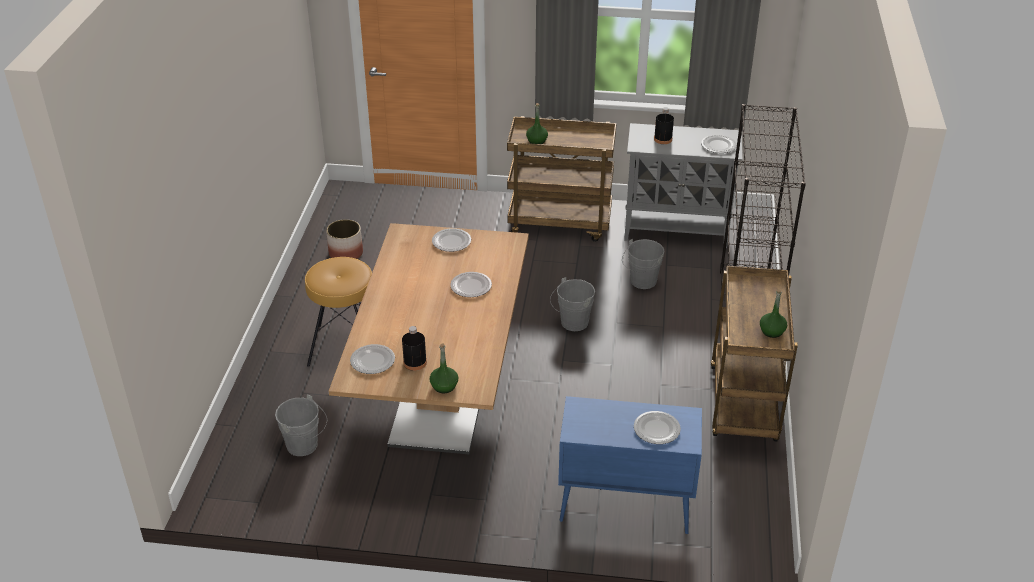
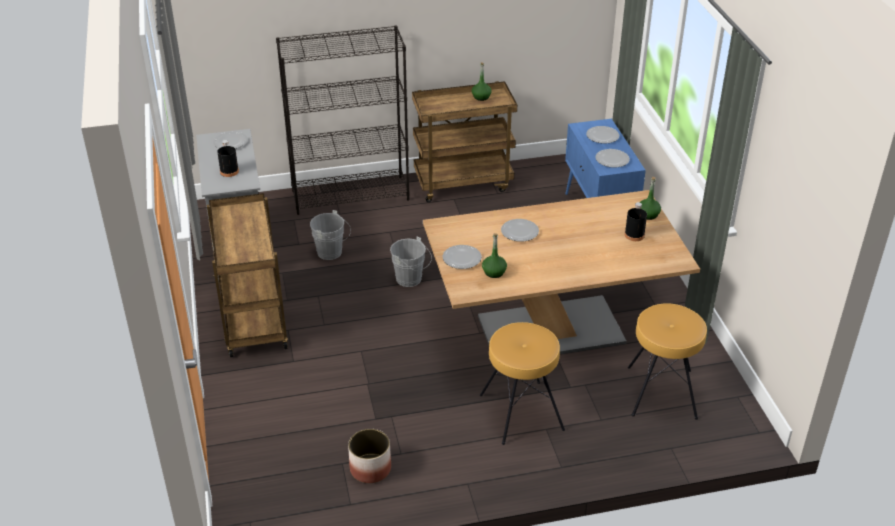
camera: 110 degrees left, 0 degrees up
grey bucket [275,394,327,456] -> brown stool [628,303,707,420]
plate [350,344,395,374] -> plate moved to [595,149,630,168]
green bottle [526,103,548,144] -> green bottle moved to [482,233,507,278]

